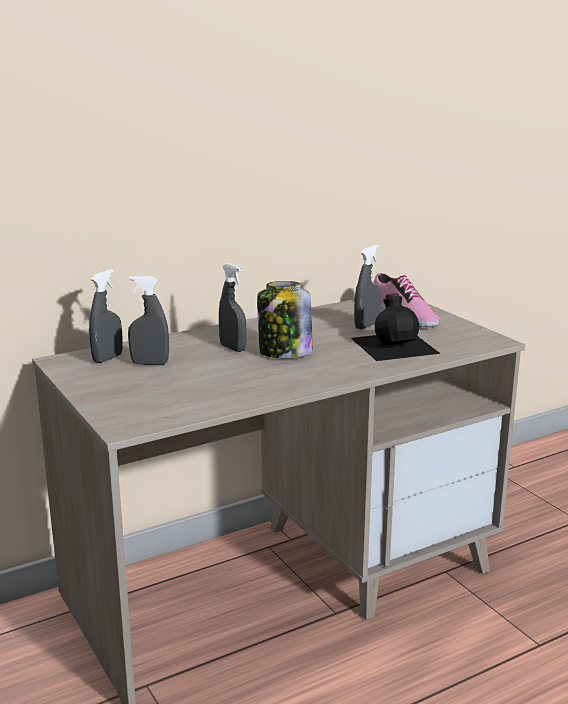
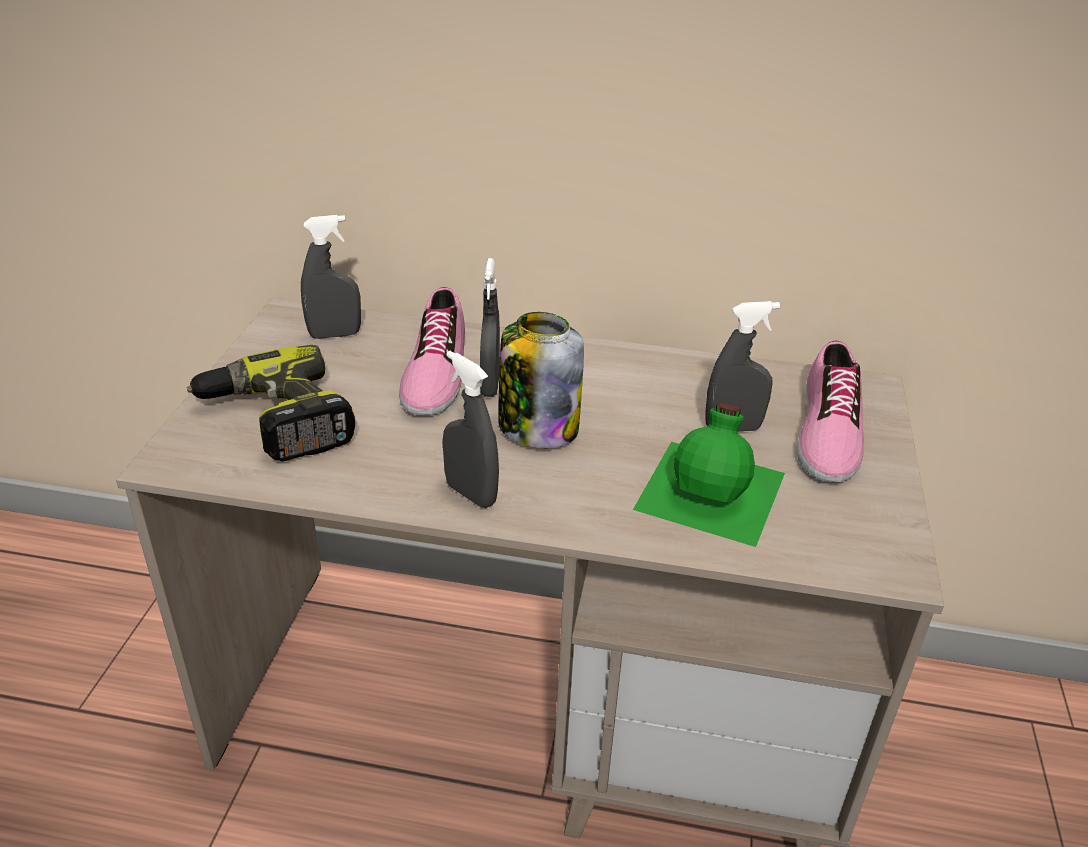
camera: 40 degrees right, 15 degrees up
grey spray bottle [128,276,169,365] -> grey spray bottle moved to [443,351,499,508]
black bottle [351,293,441,361] -> green bottle [633,403,785,547]
none -> power drill [186,345,355,462]
none -> shoe [399,287,465,415]

